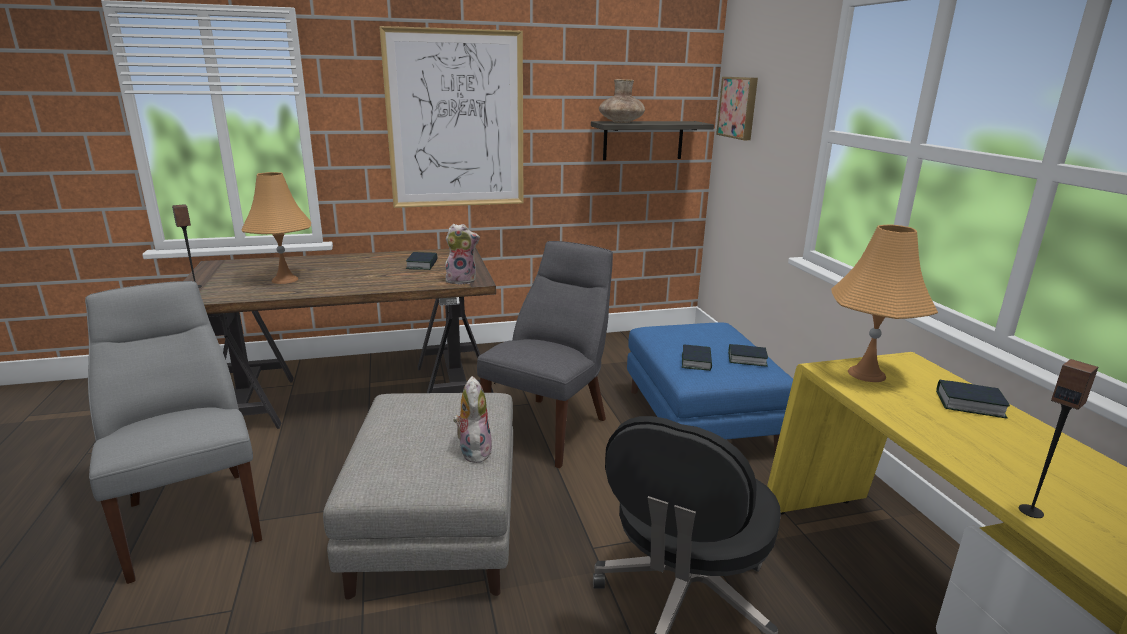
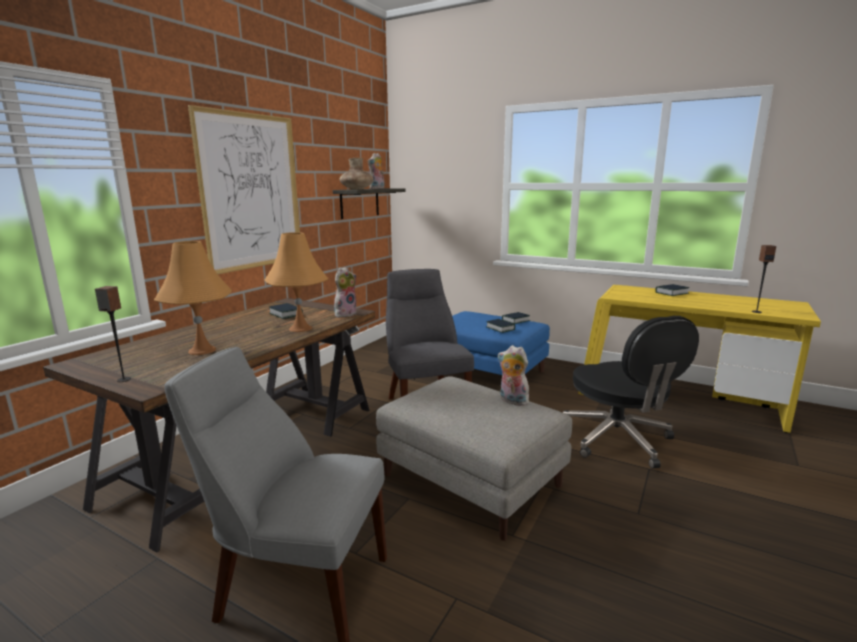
camera: 45 degrees left, 5 degrees down
picture [716,77,758,140] -> none
orange table lamp [831,225,938,382] -> orange table lamp moved to [265,232,328,332]
none -> plush toy [368,153,384,189]

